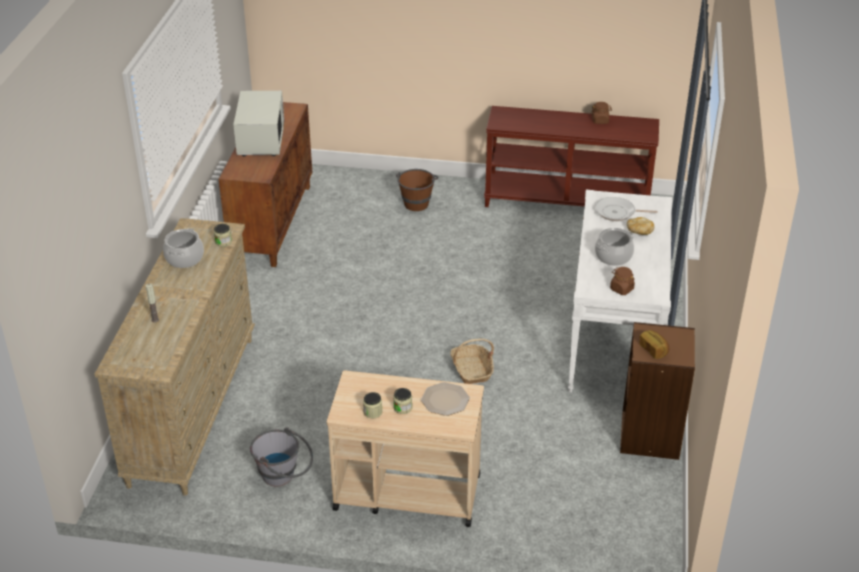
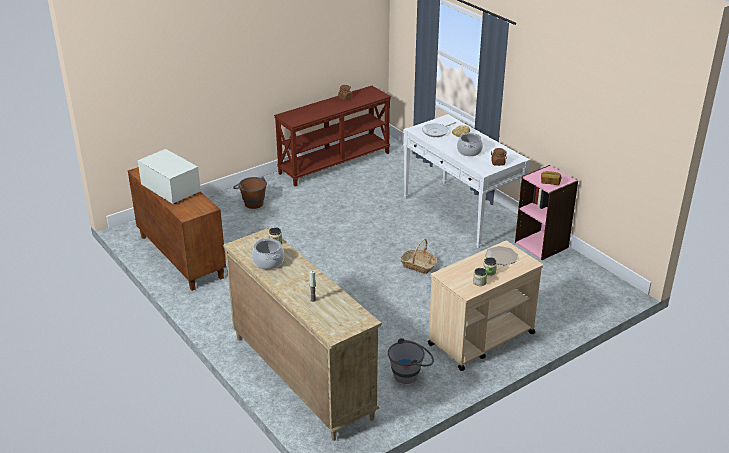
camera: 45 degrees left, 5 degrees down
brown bookcase [620,322,695,460] -> pink bookcase [515,165,578,260]

